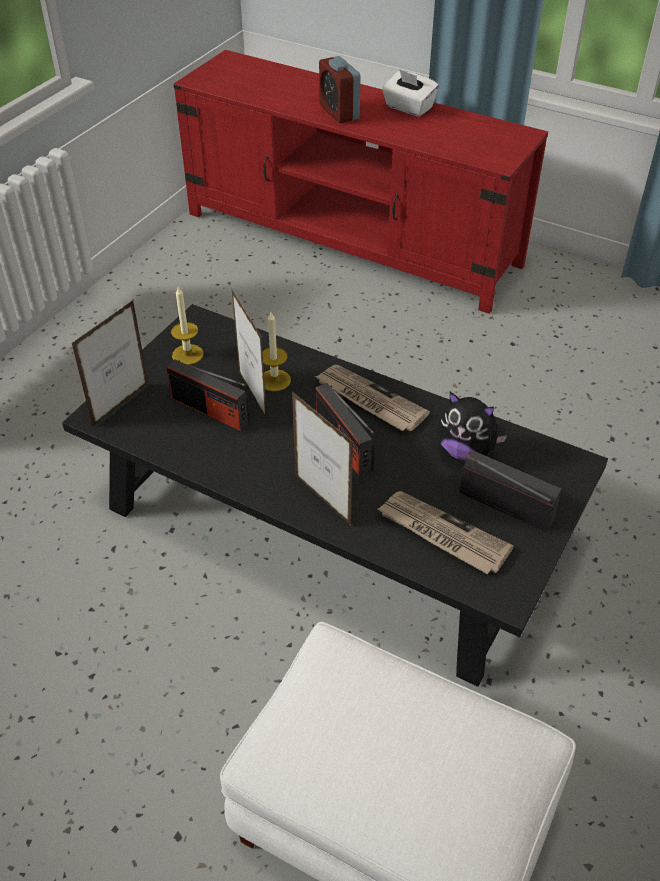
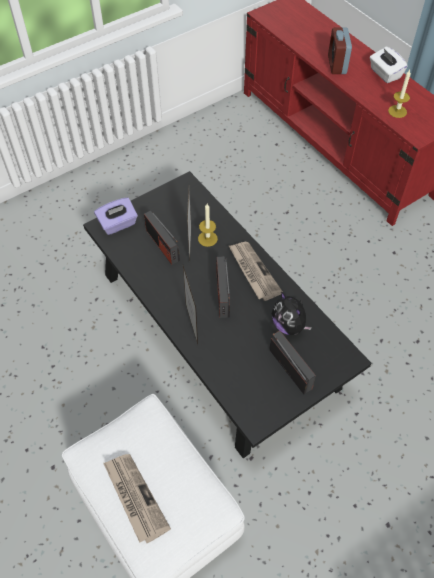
camera: 25 degrees right, 10 degrees up
picture frame [72,300,148,427] -> purple tissue box [94,198,138,235]
candle [171,286,204,365] -> candle moved to [388,70,411,118]
newspaper [378,491,514,574] -> newspaper moved to [103,454,171,543]

